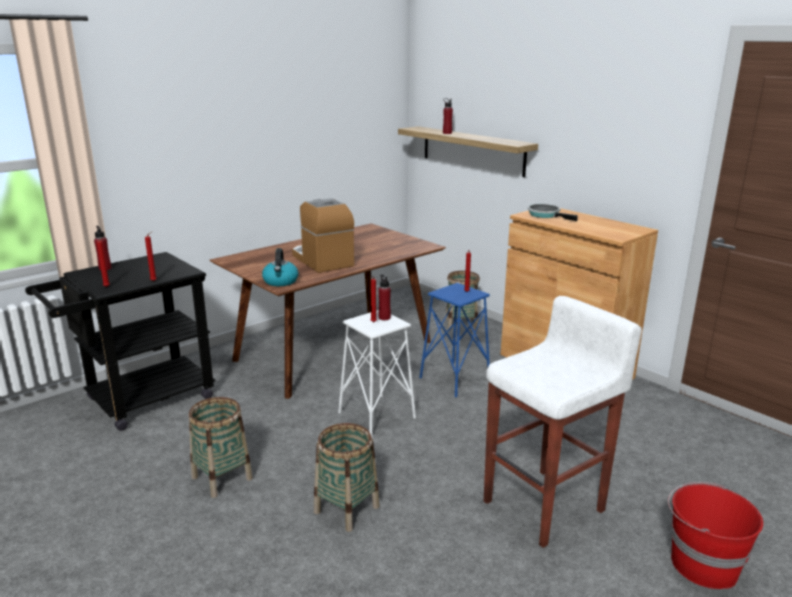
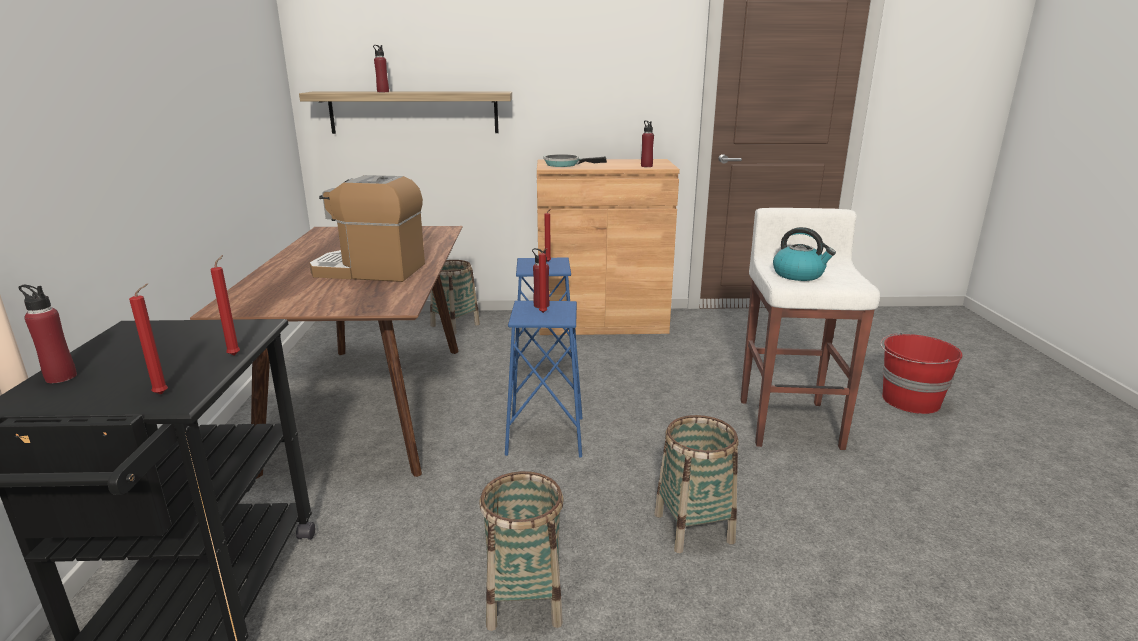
camera: 50 degrees left, 0 degrees up
kettle [262,248,299,286] -> kettle moved to [773,227,836,281]
white stool [338,310,416,437] -> blue stool [505,301,583,458]
none -> red bottle [641,121,654,167]

